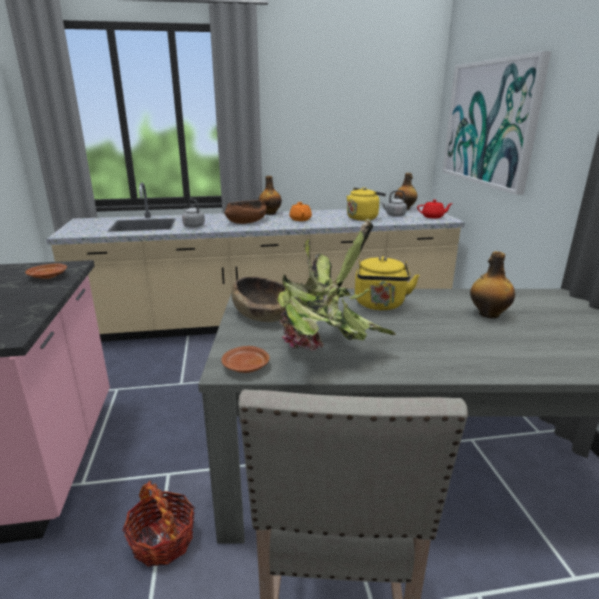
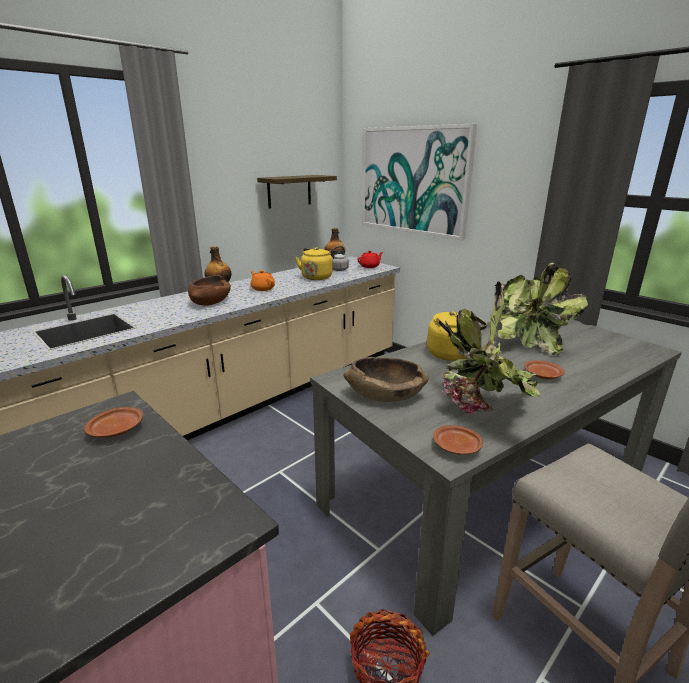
camera: 35 degrees left, 0 degrees up
grey kettle [182,199,205,227] -> none
bottle [470,251,515,319] -> potted plant [498,263,588,355]
none -> shelf [257,175,337,209]
none -> brown plate [524,360,565,379]

